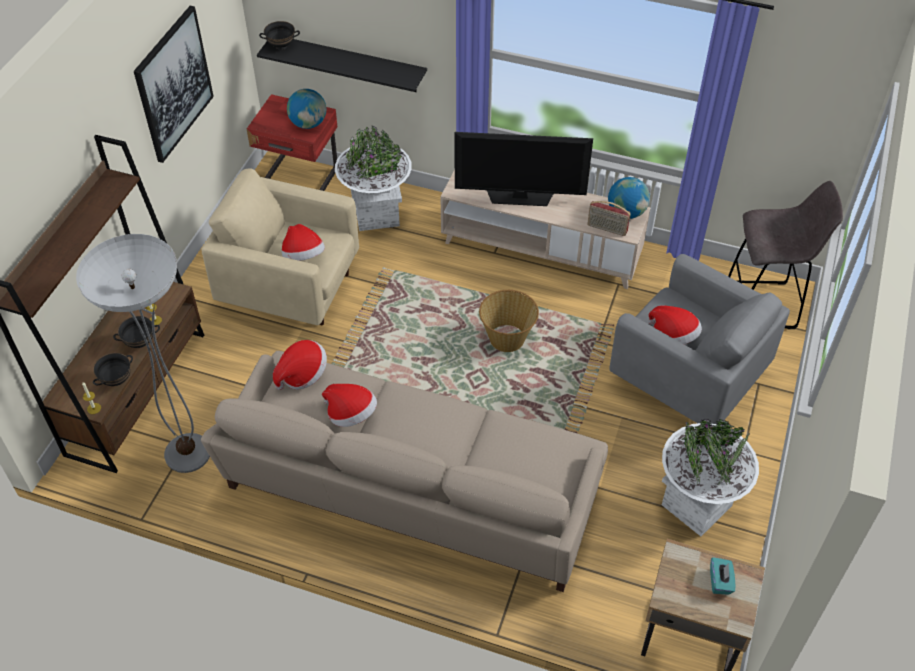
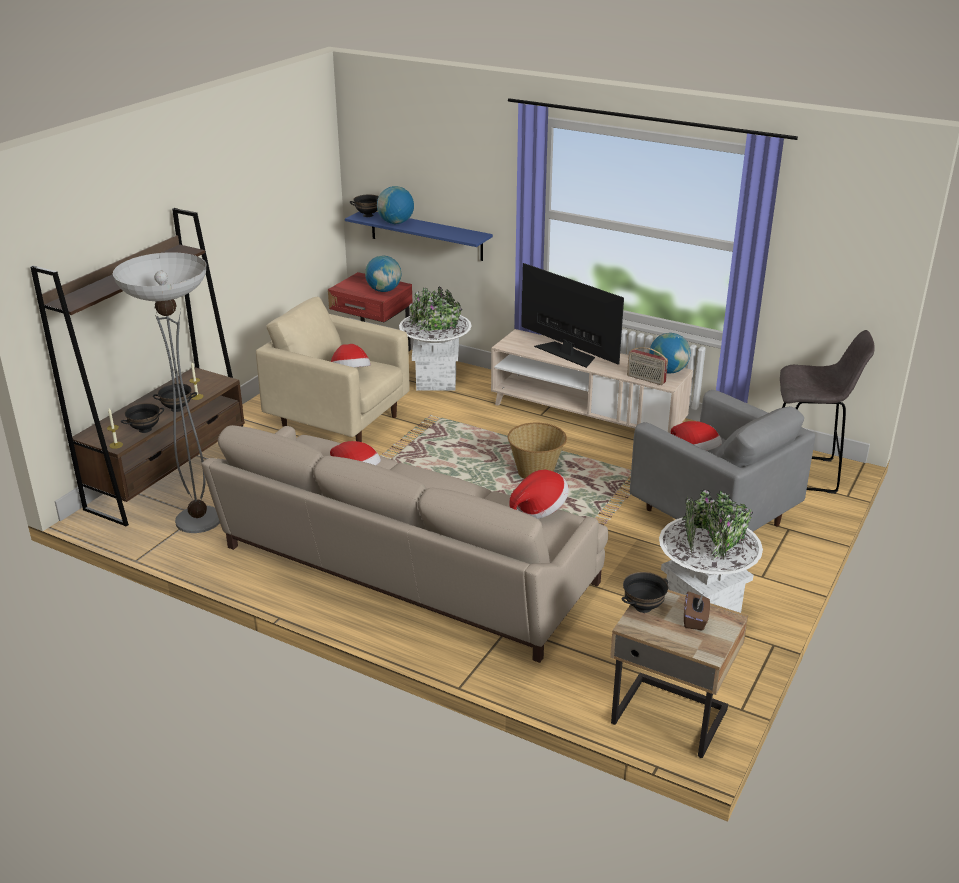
camera: 10 degrees right, 20 degrees down
picture [134,6,214,163] -> none
black shelf [257,39,427,92] -> blue shelf [345,212,493,261]
hat [273,340,327,390] -> hat moved to [509,470,569,519]
television [455,132,593,206] -> television turned 150 degrees counterclockwise [521,263,624,368]
turquoise tissue box [710,557,735,595] -> brown tissue box [684,591,710,630]
none -> globe [377,186,414,224]
none -> black bowl [621,572,668,613]

